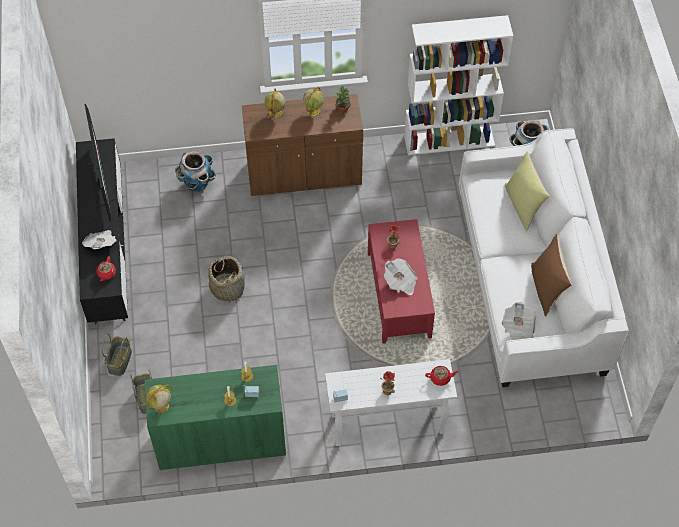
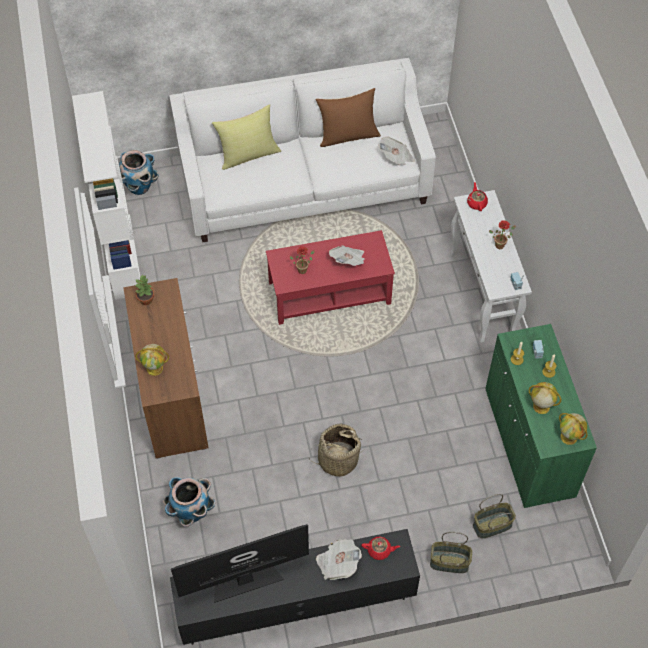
camera: 95 degrees left, 0 degrees up
globe [303,87,324,117] -> globe moved to [529,382,561,414]

